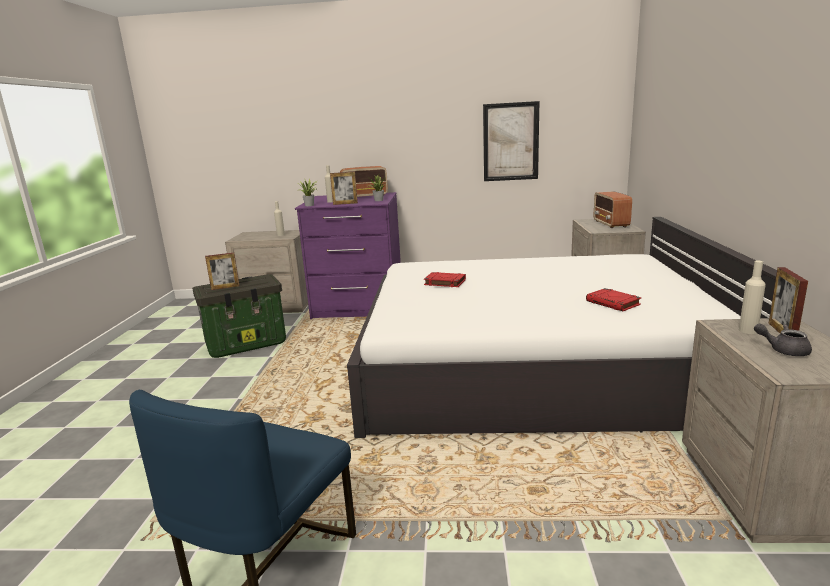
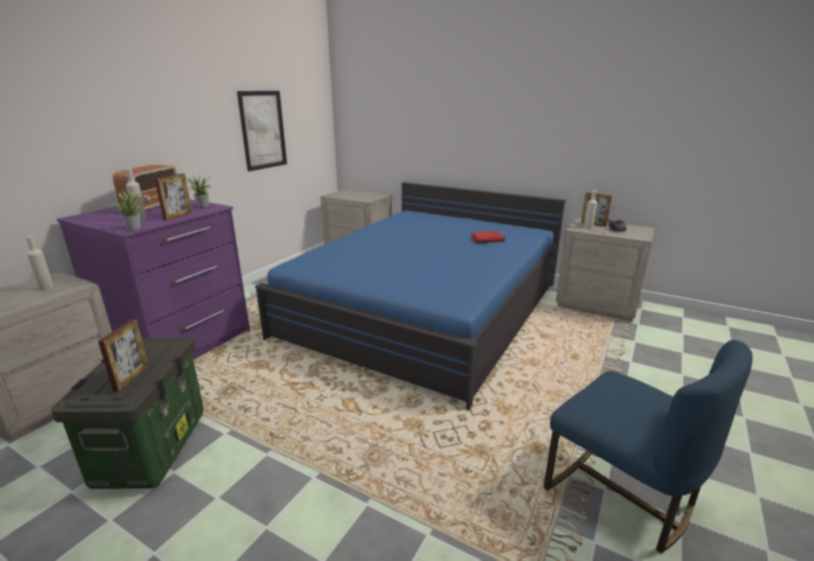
camera: 65 degrees left, 5 degrees up
white bed [347,217,777,438] -> blue bed [255,182,566,410]
red book [424,272,466,287] -> none
radio [594,191,632,228] -> none

